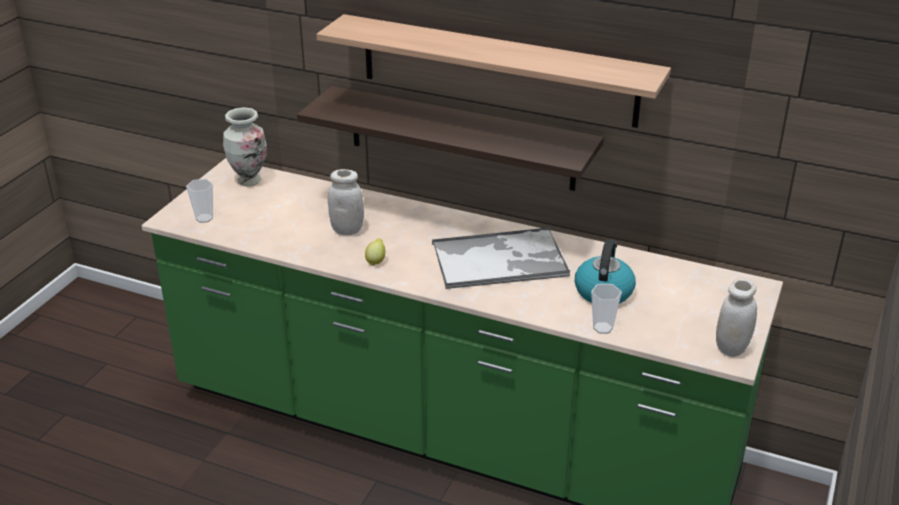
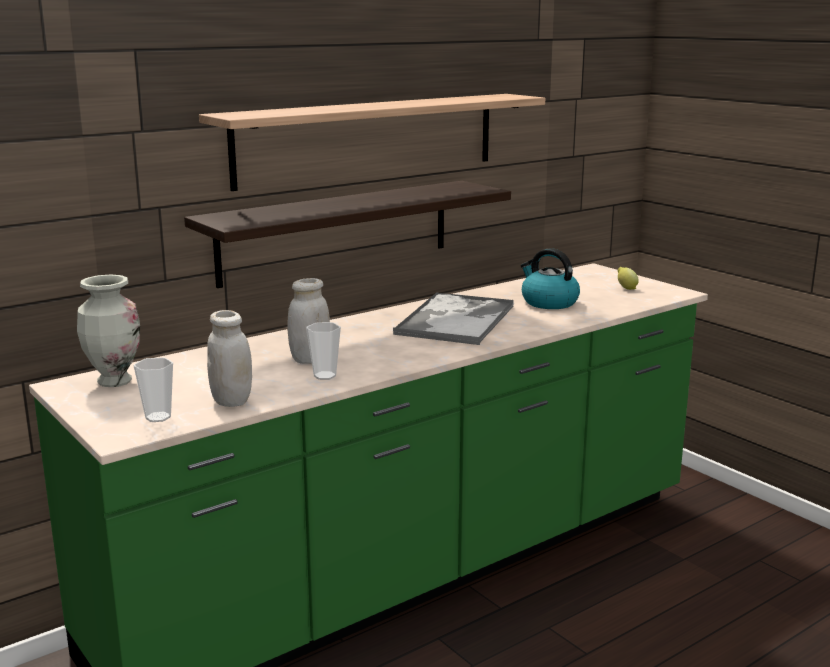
camera: 60 degrees left, 15 degrees down
lemon [365,238,385,266] -> lemon moved to [618,267,639,290]
cup [591,284,622,334] -> cup moved to [306,322,341,380]
white jar [716,278,757,357] -> white jar moved to [207,310,252,407]

